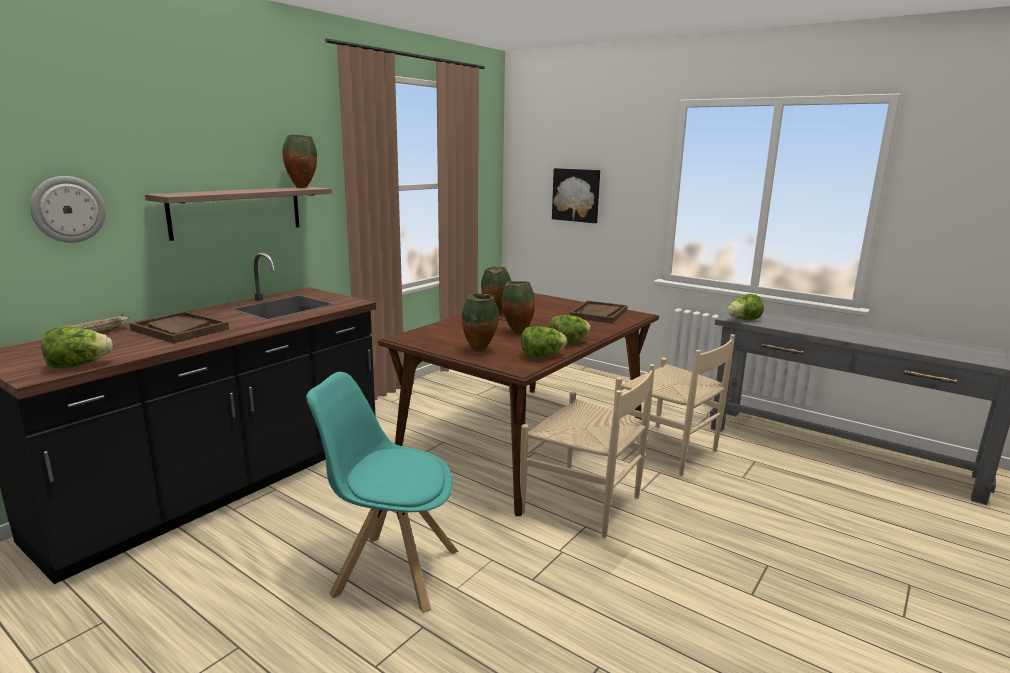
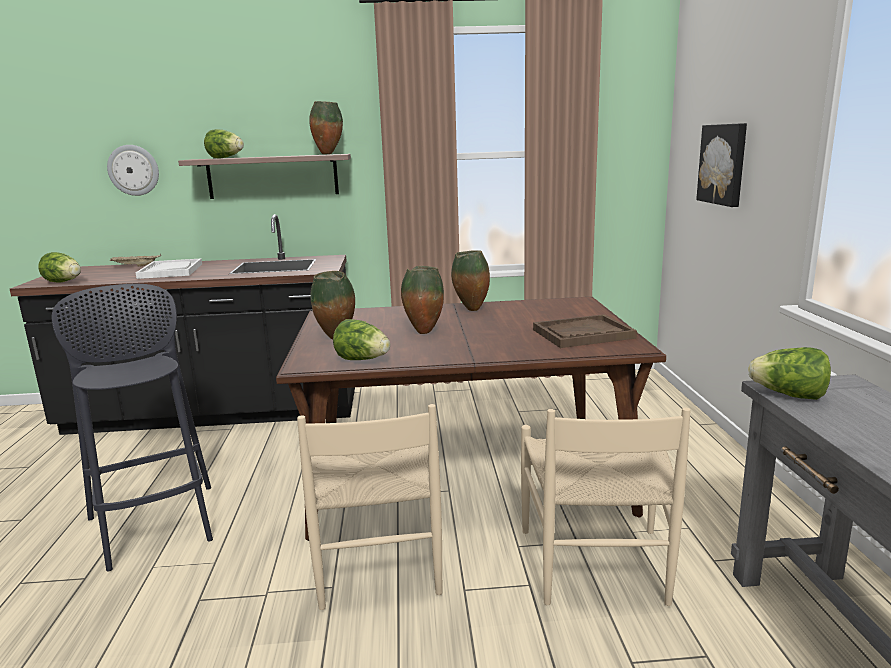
camera: 50 degrees right, 0 degrees up
brown tray [129,311,229,343] -> white tray [136,258,202,279]
turquoise chair [306,372,459,613] -> grey stool [52,284,213,572]
lettuce [549,315,591,345] -> lettuce moved to [204,129,244,158]

